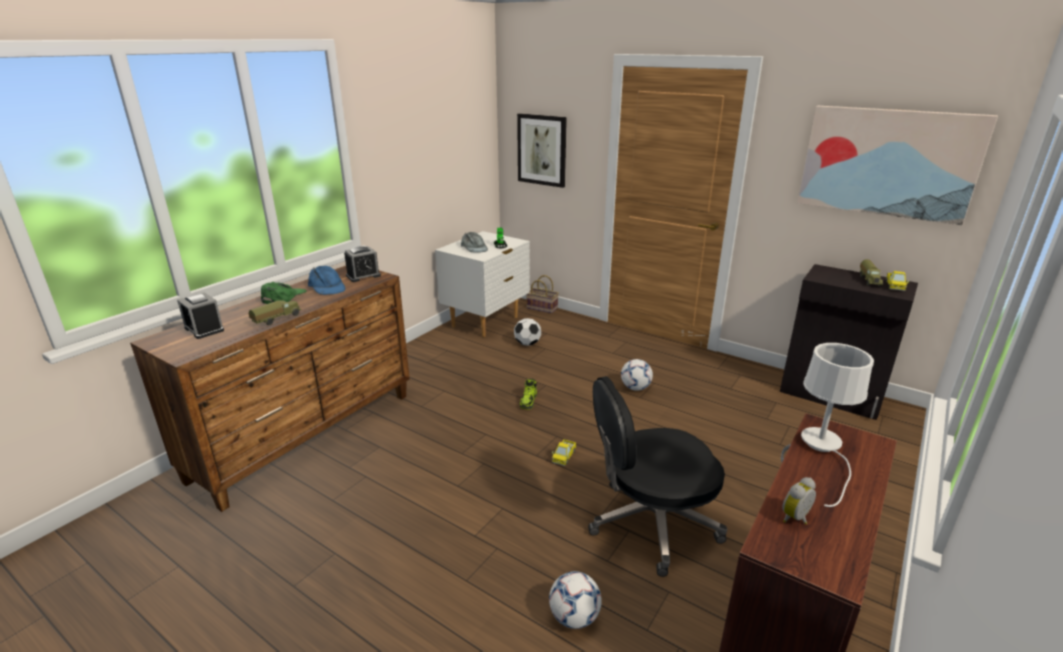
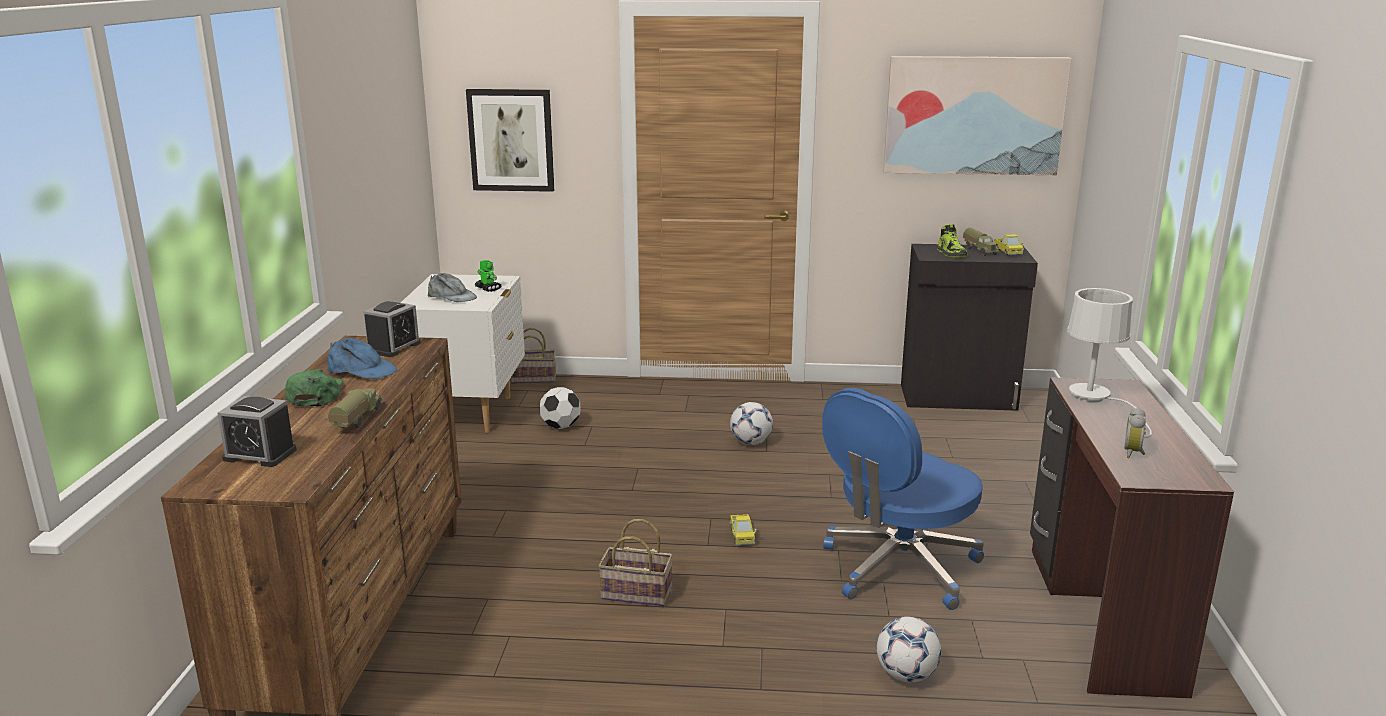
camera: 30 degrees left, 5 degrees down
shoe [520,379,537,410] -> shoe moved to [937,224,967,257]
black office chair [588,376,727,577] -> blue office chair [822,388,984,610]
none -> basket [598,519,673,607]

